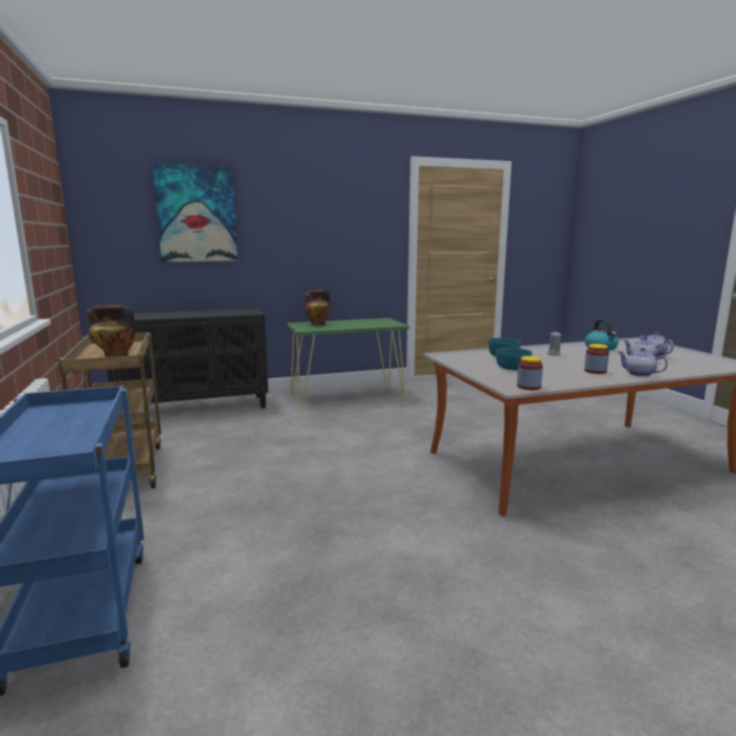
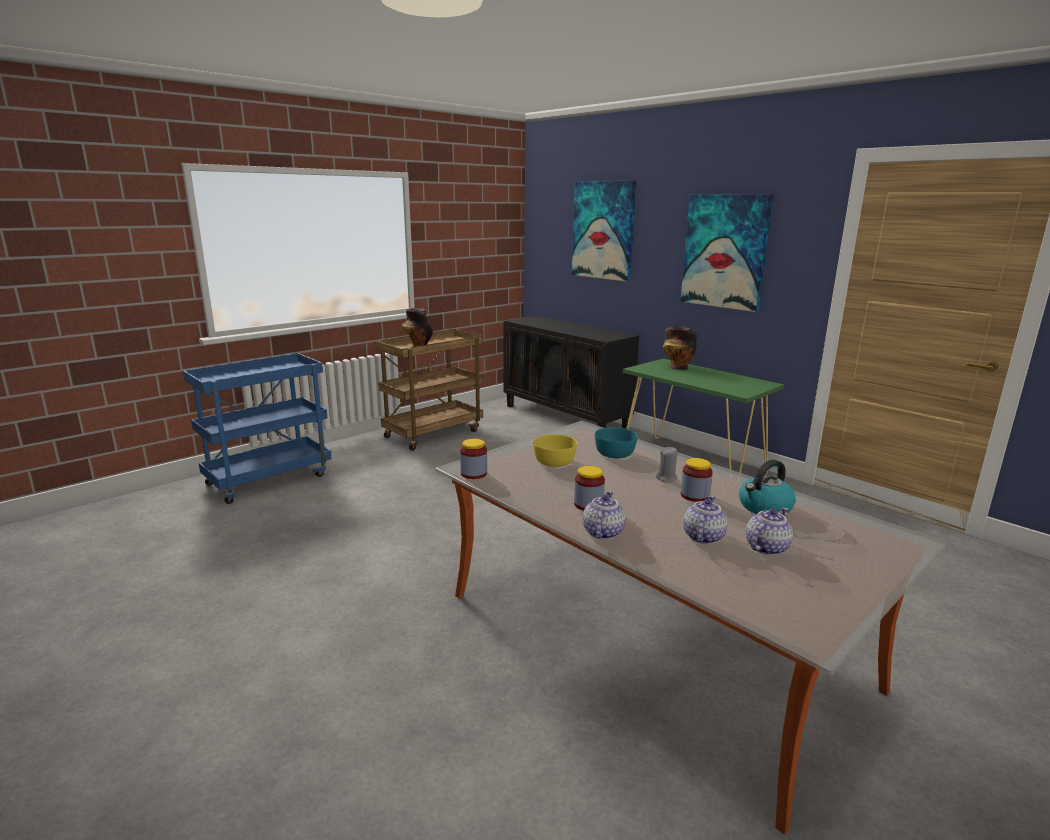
camera: 65 degrees right, 5 degrees up
turquoise bowl [496,348,532,370] -> yellow bowl [533,434,577,467]
none -> picture [680,194,774,312]
none -> jar [681,458,713,502]

